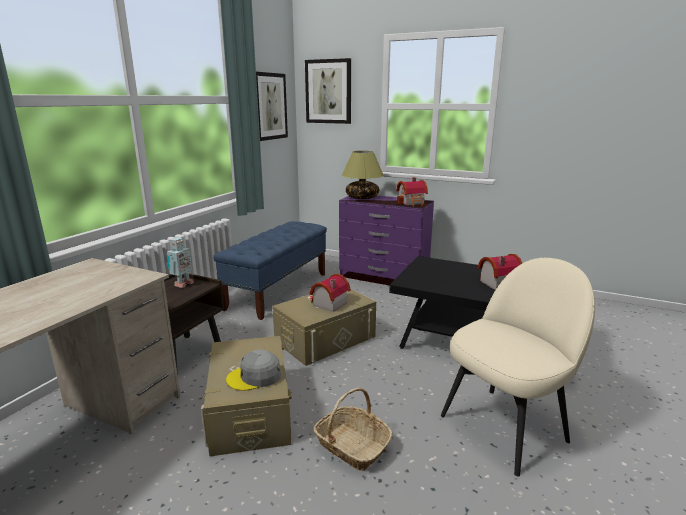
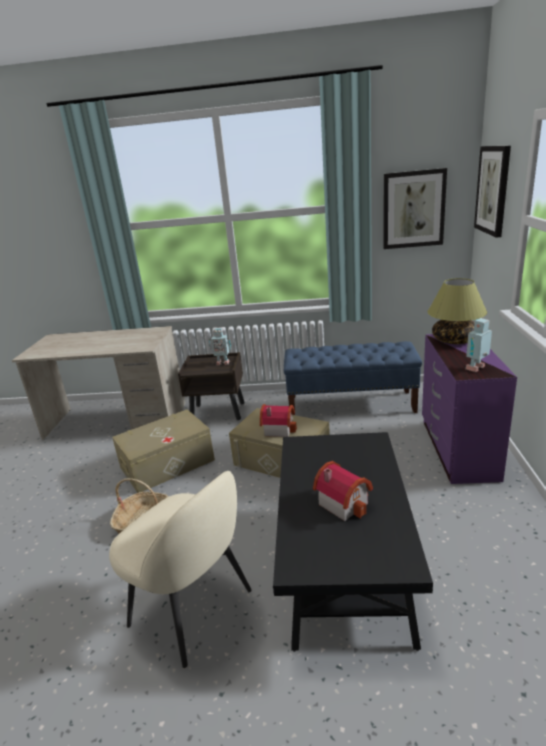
camera: 70 degrees right, 5 degrees up
grey cap [226,349,281,391] -> none
toy house [396,177,428,206] -> toy robot [465,318,492,372]

